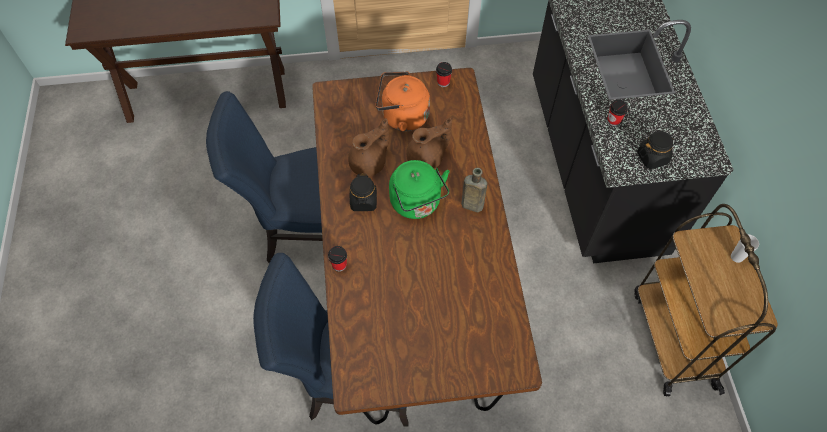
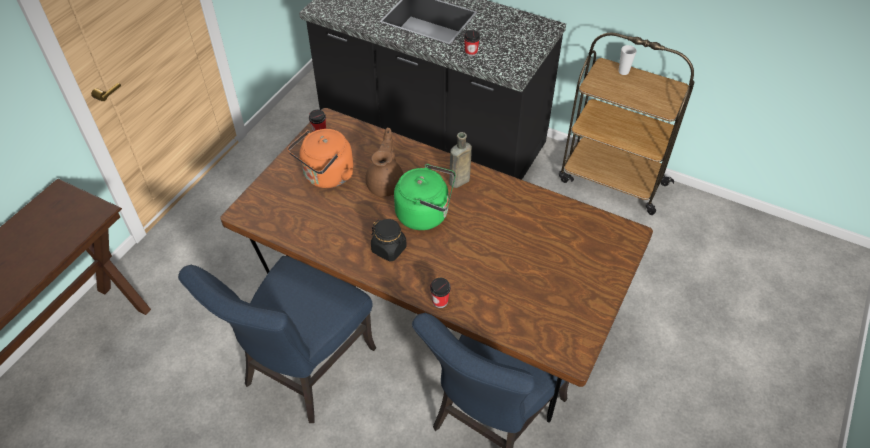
camera: 55 degrees left, 10 degrees down
brown teapot [348,118,389,177] -> none
black jar [637,131,677,169] -> none

